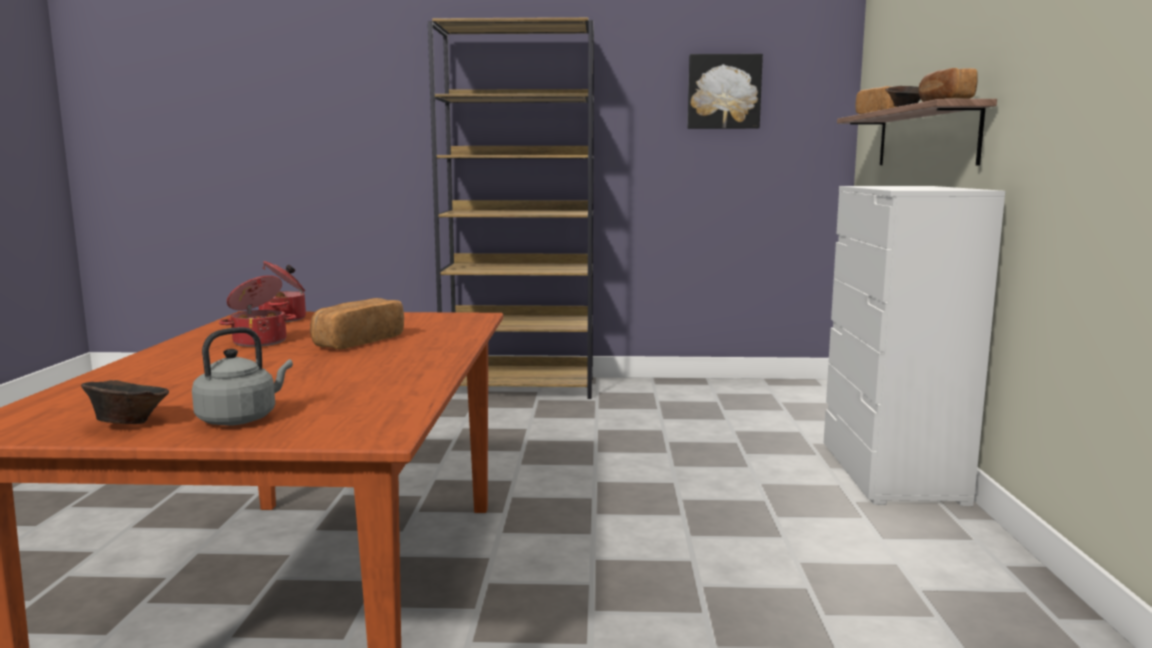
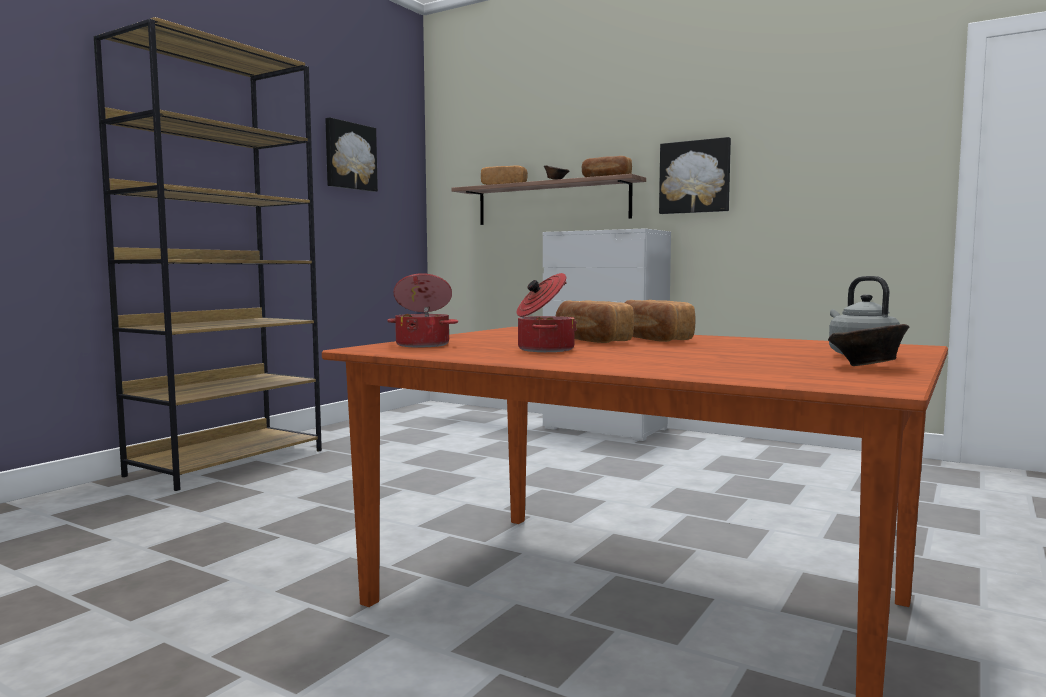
camera: 60 degrees left, 5 degrees down
none -> bread [624,300,695,342]
none -> picture [659,137,731,214]

